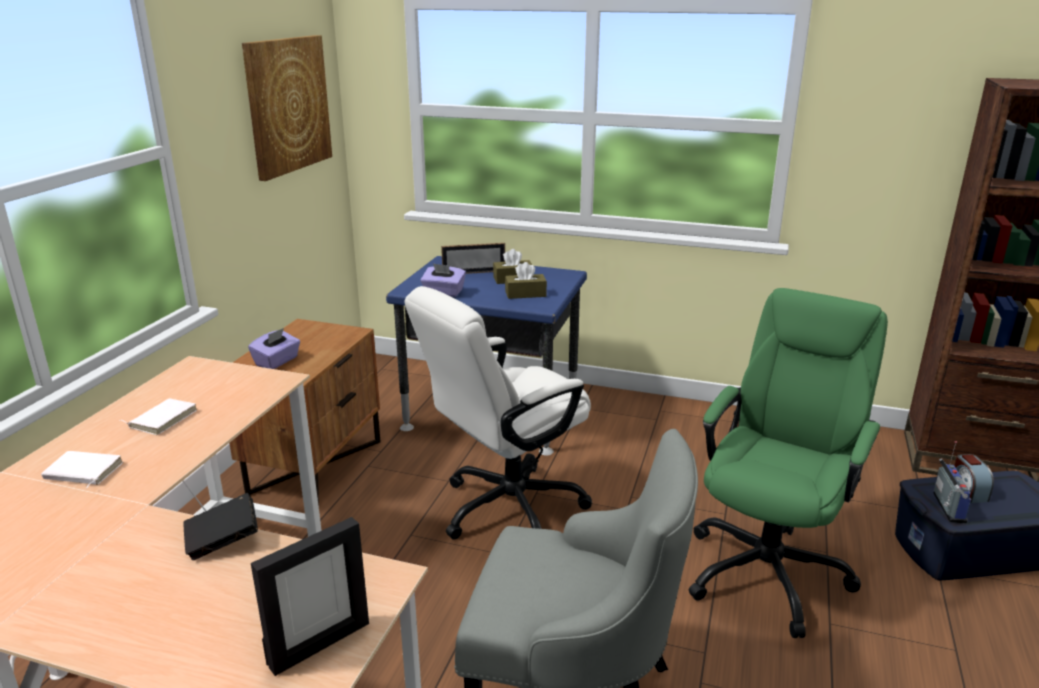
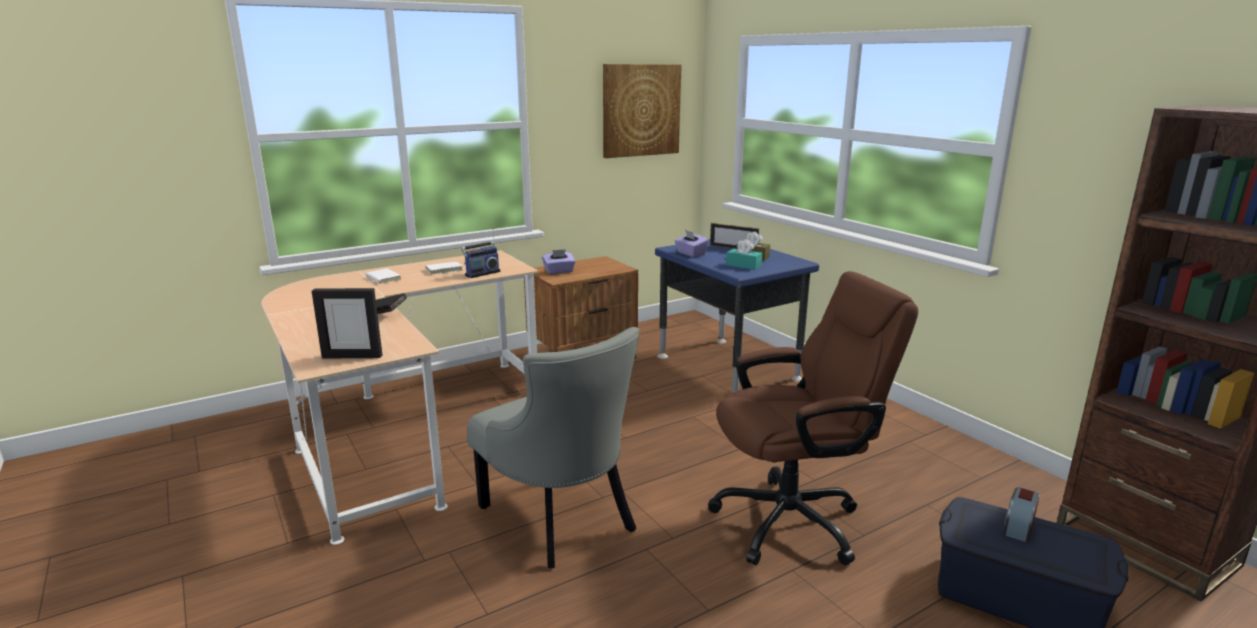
camera: 40 degrees right, 5 degrees down
white office chair [405,286,592,540] -> none
brown tissue box [505,262,547,299] -> turquoise tissue box [726,239,762,270]
green office chair [689,288,888,638] -> brown office chair [707,271,918,565]
radio [933,441,971,523] -> radio moved to [461,228,500,278]

